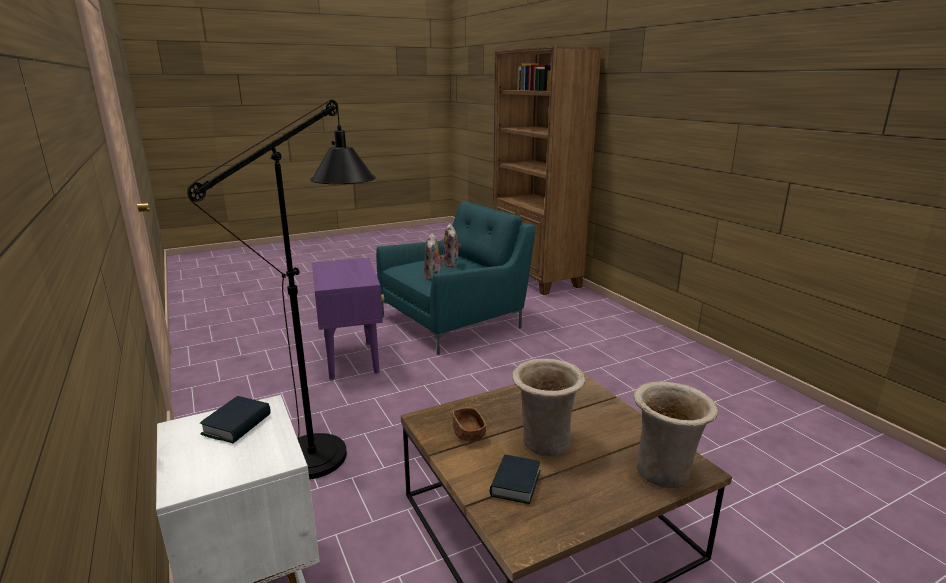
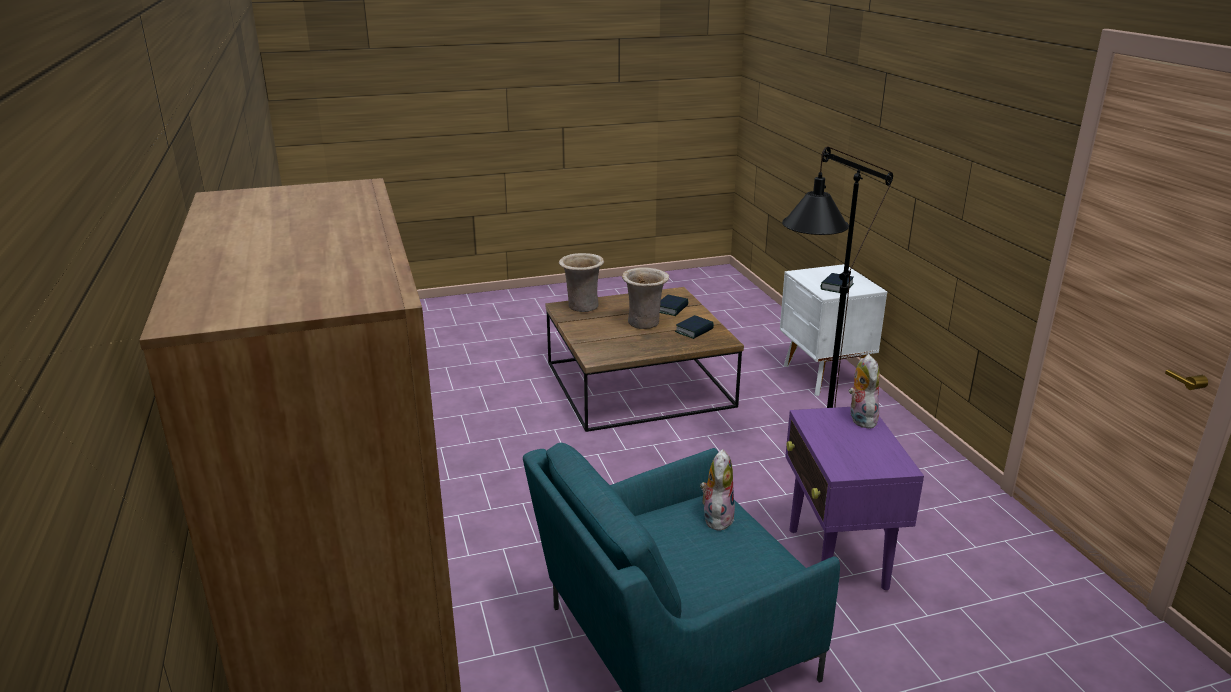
camera: 170 degrees left, 5 degrees up
plush toy [442,224,461,267] -> plush toy moved to [849,354,880,429]
brown bowl [453,407,486,442] -> book [675,315,714,339]

